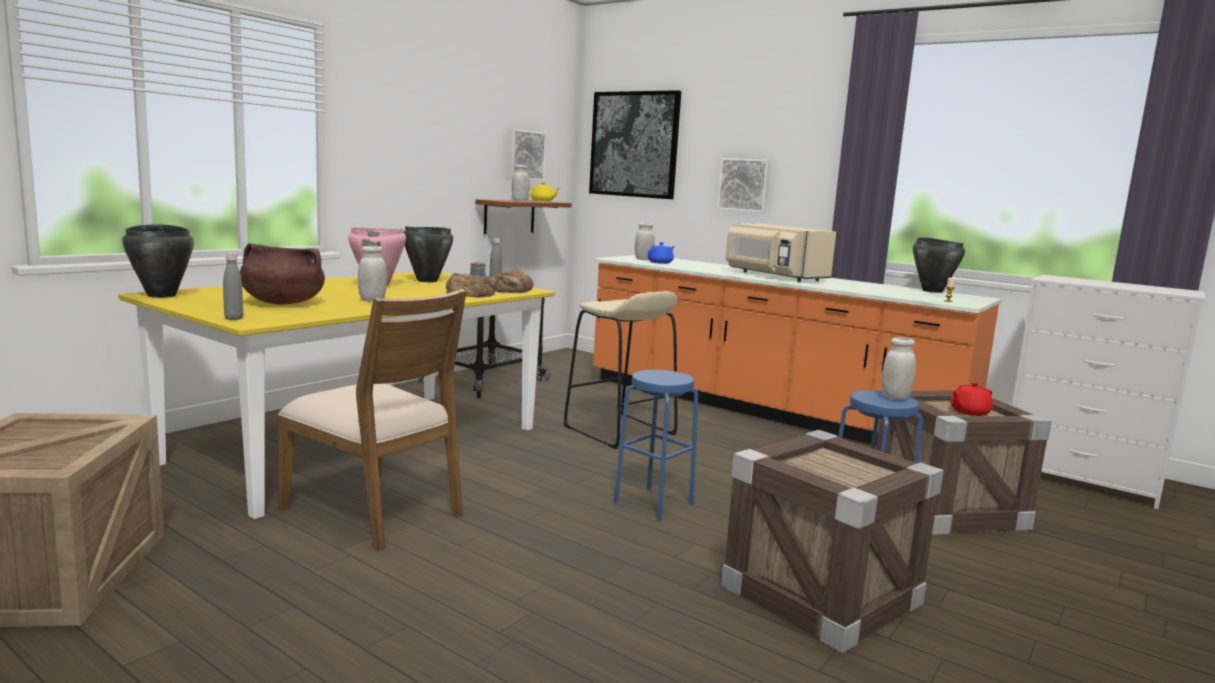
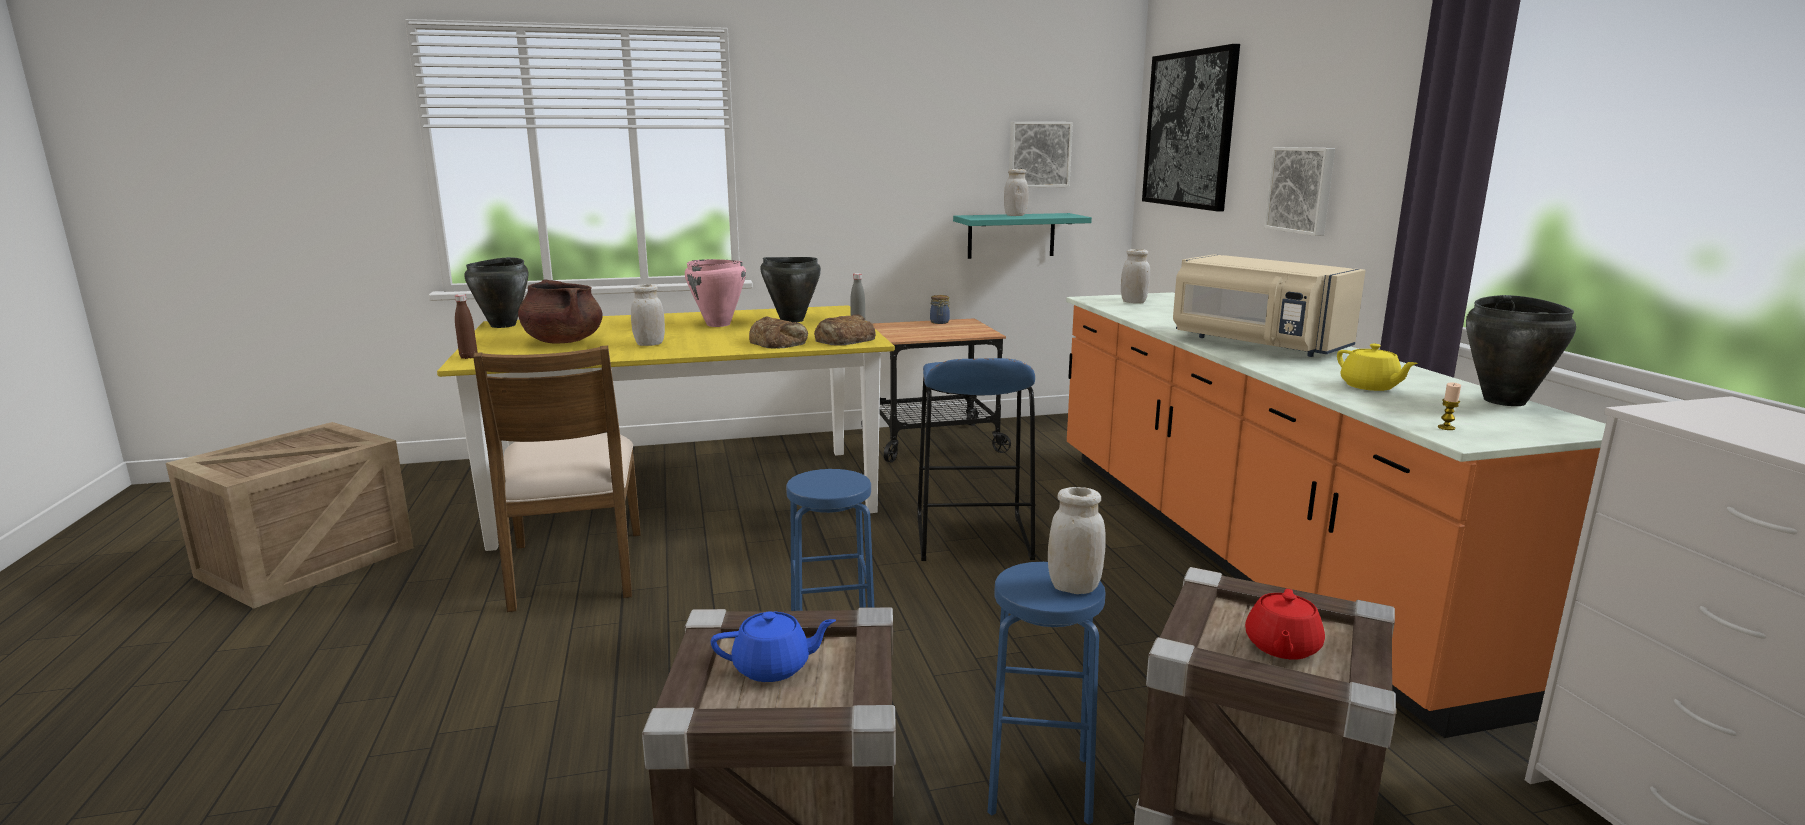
camera: 40 degrees right, 5 degrees up
grey bottle [223,253,243,320] -> brown bottle [455,294,477,359]
brown shelf [475,199,572,234] -> turquoise shelf [953,213,1092,259]
yellow teapot [529,182,561,202] -> yellow teapot moved to [1337,344,1418,391]
beige stool [563,291,678,449] -> blue stool [917,358,1036,561]
blue teapot [647,242,675,264] -> blue teapot moved to [711,611,836,682]
beige microwave [726,223,836,282] -> beige microwave turned 45 degrees counterclockwise [1173,255,1366,357]
red teapot [950,382,993,416] -> red teapot turned 75 degrees counterclockwise [1245,589,1325,659]

